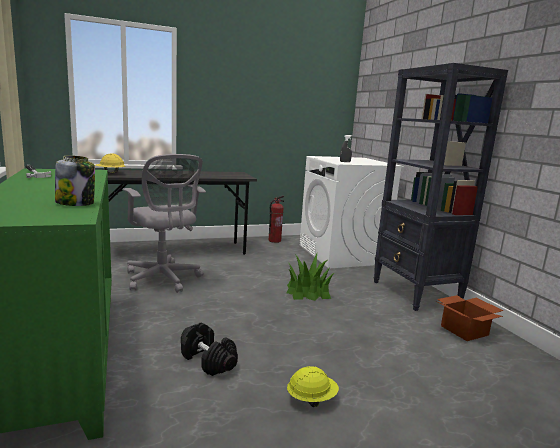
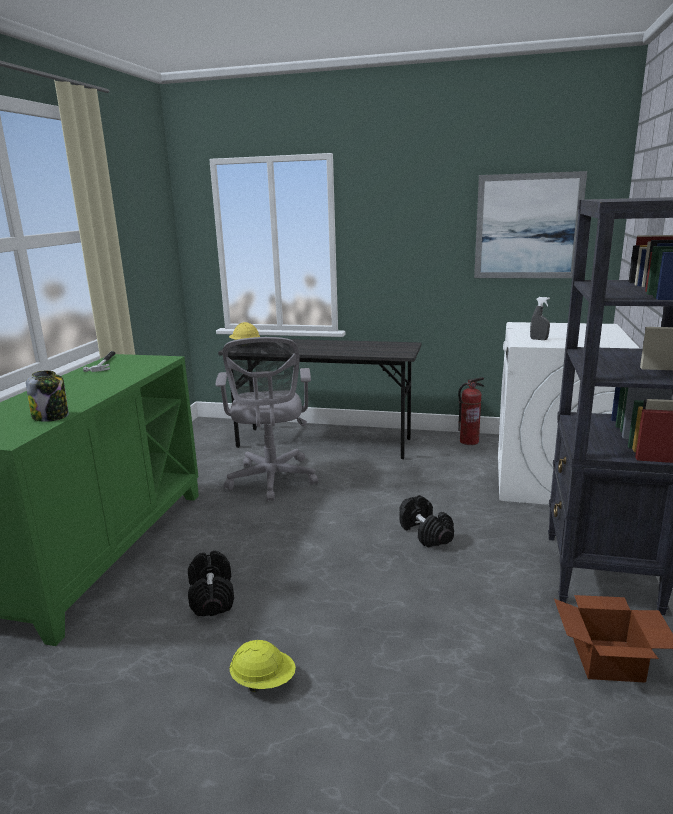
camera: 35 degrees right, 5 degrees up
potted plant [286,253,334,301] -> black dumbbell [400,495,454,548]
none -> picture [474,171,587,278]

